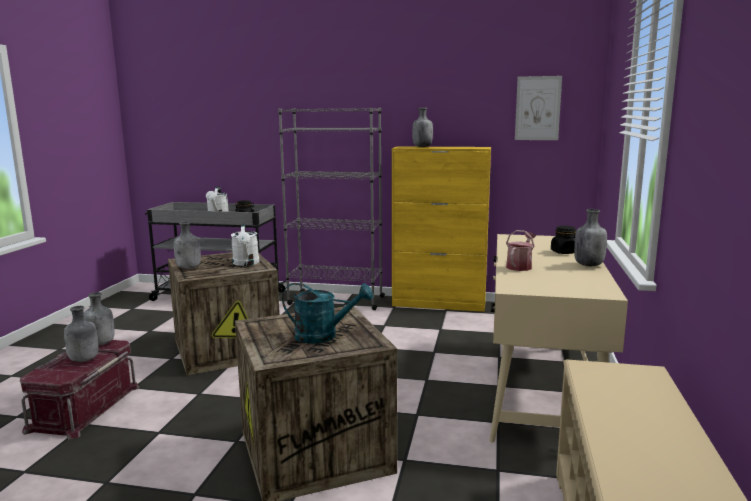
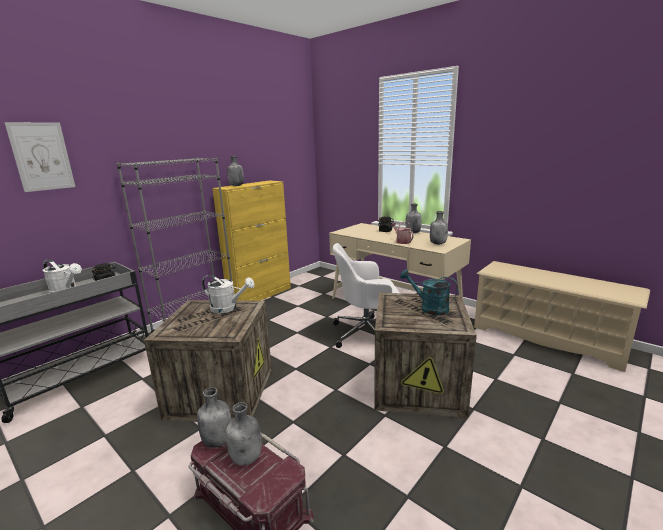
camera: 60 degrees left, 5 degrees up
grey bottle [174,221,201,269] -> grey bottle moved to [430,211,448,244]
turquoise watering can [282,283,373,343] -> turquoise watering can turned 90 degrees counterclockwise [400,269,458,315]
picture [515,76,562,140] -> picture moved to [4,122,75,192]
none -> white office chair [333,243,399,348]

